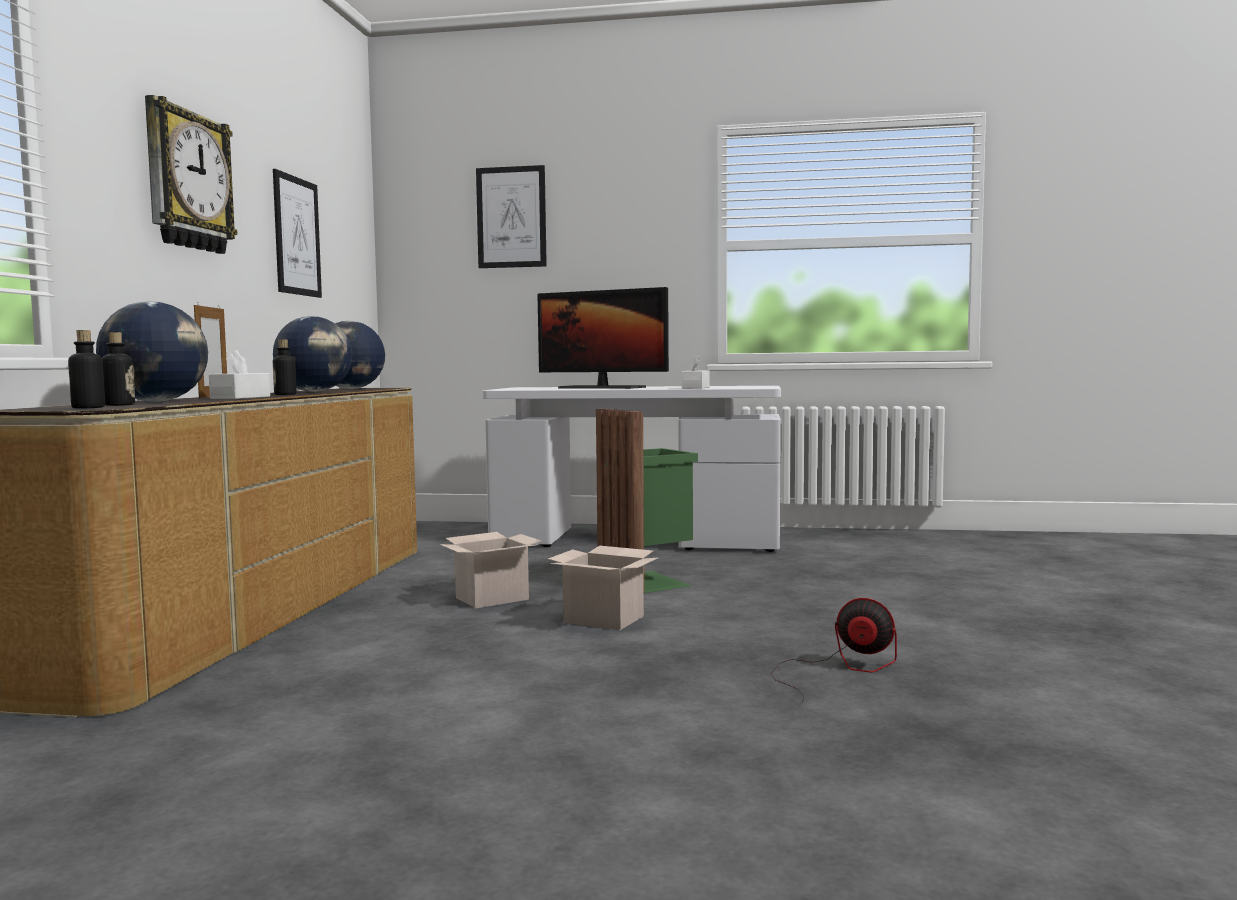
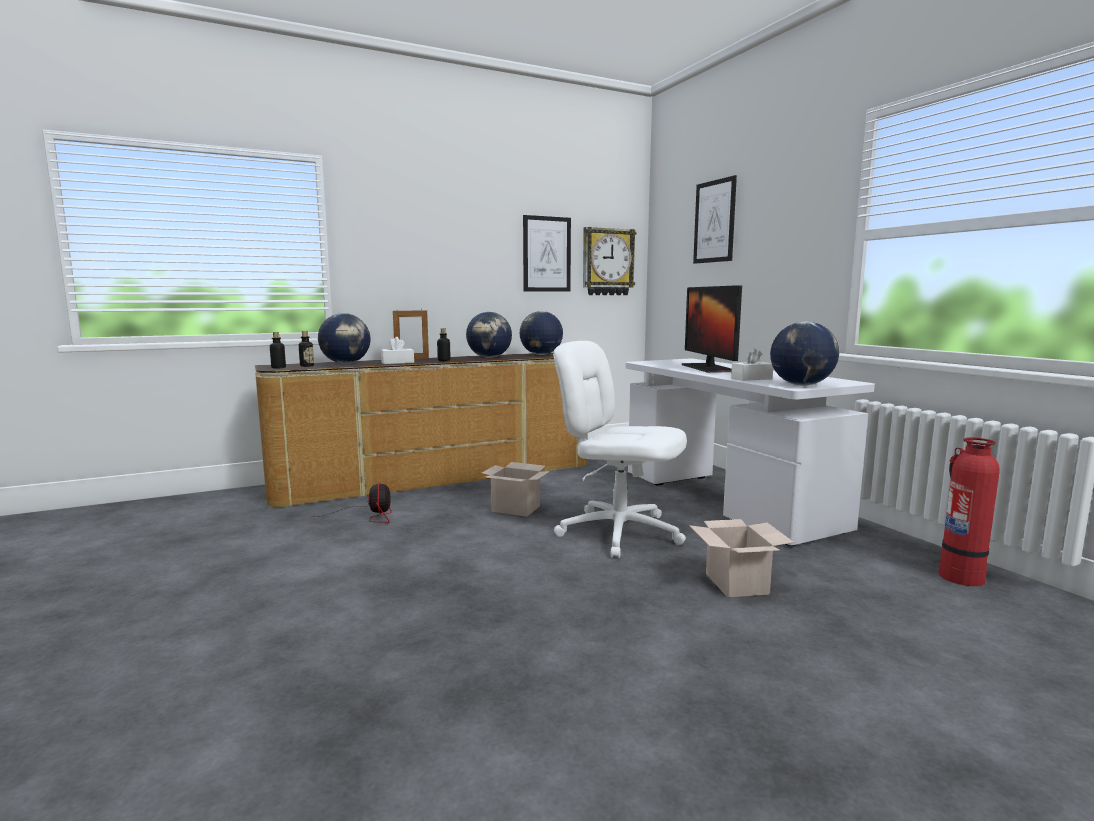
camera: 55 degrees right, 5 degrees up
wall clock [145,95,237,254] -> wall clock moved to [583,227,637,295]
cardboard box [548,546,658,630] -> cardboard box moved to [689,519,794,597]
green trash can [596,409,698,593] -> white office chair [553,341,687,558]
fan [770,598,897,706] -> fan moved to [316,483,392,523]
none -> globe [770,322,839,386]
none -> fire extinguisher [938,438,1000,586]

